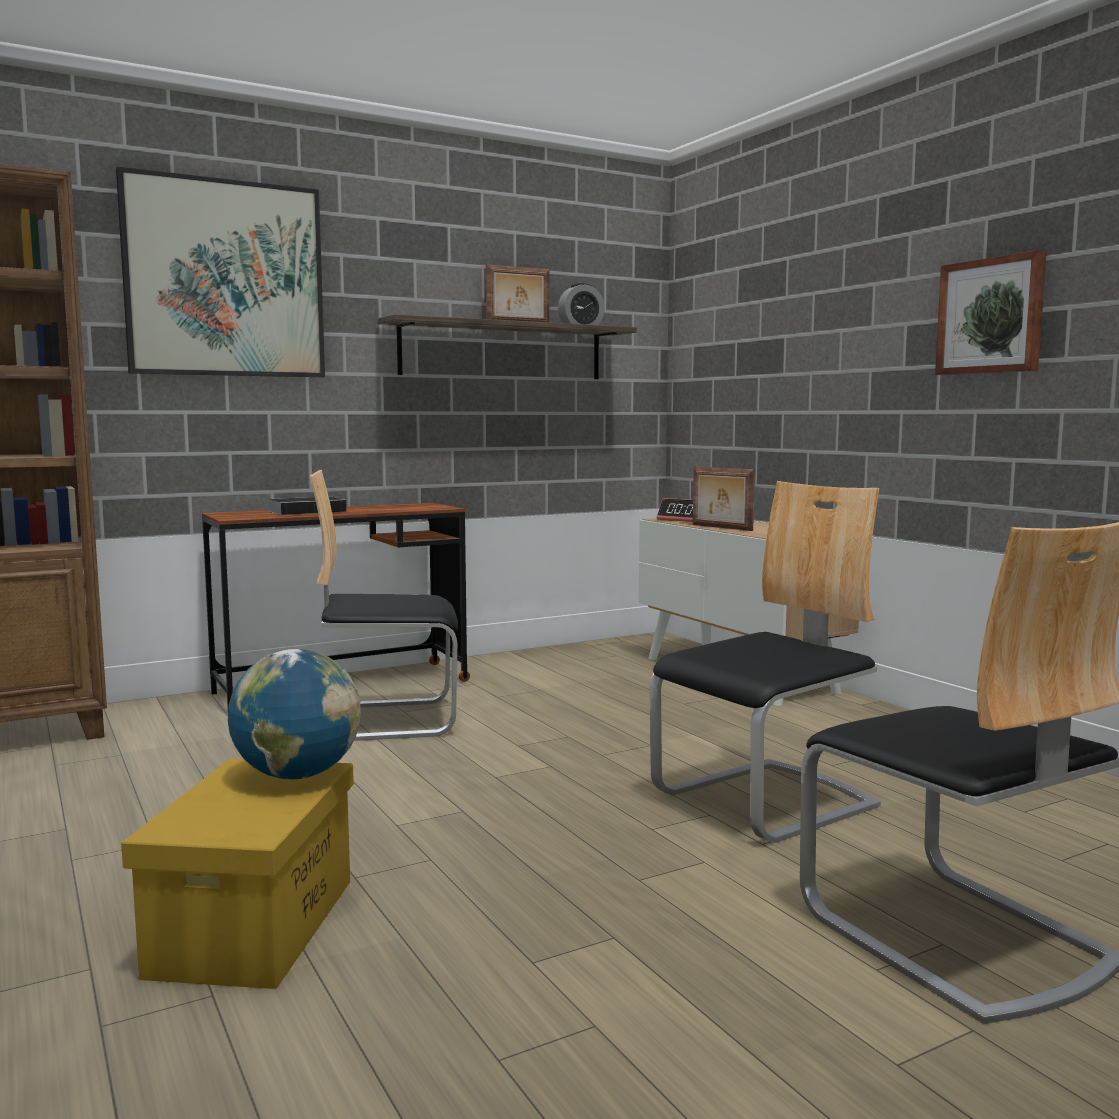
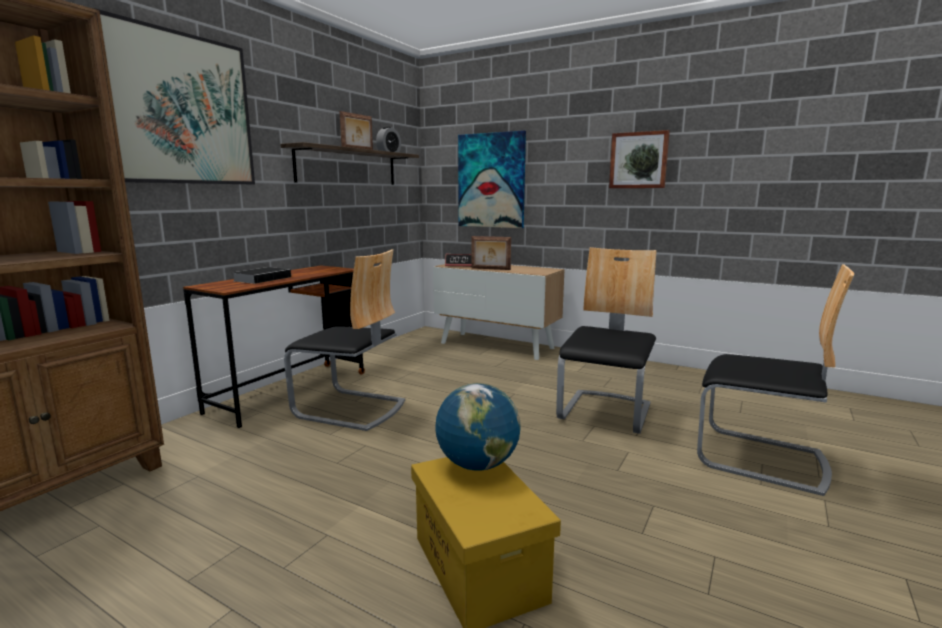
camera: 30 degrees left, 5 degrees up
chair [310,470,458,741] -> chair turned 120 degrees counterclockwise [284,249,405,431]
none -> picture [458,130,526,228]

